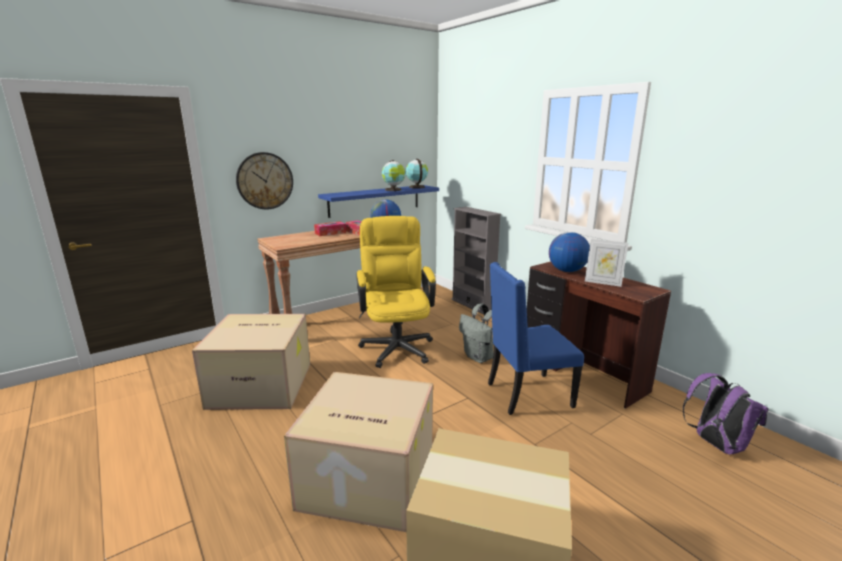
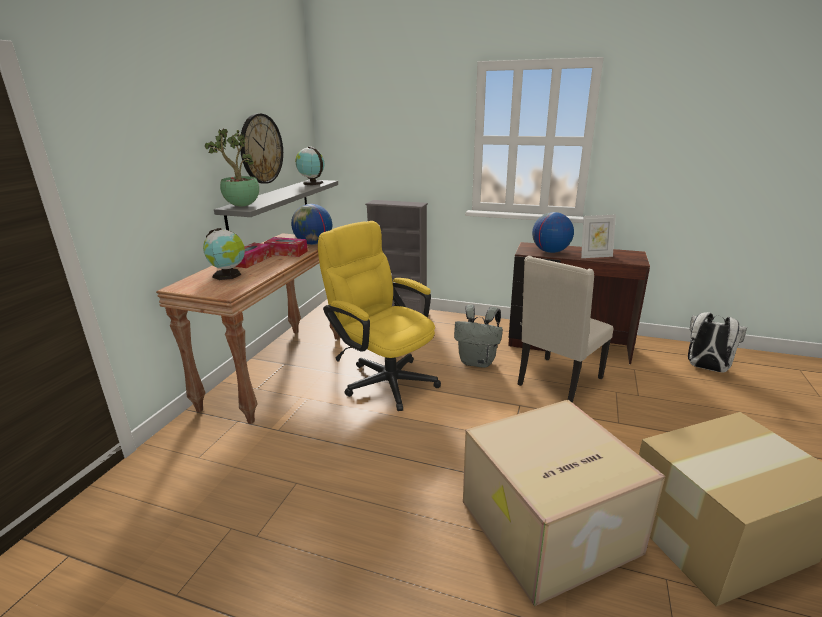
camera: 35 degrees left, 5 degrees up
cardboard box [192,314,310,410] -> none
wall clock [236,152,293,209] -> wall clock moved to [240,113,283,184]
blue shelf [318,185,439,218] -> grey shelf [214,180,338,230]
globe [382,160,406,191] -> globe moved to [203,228,245,280]
blue chair [488,262,584,415] -> beige chair [518,256,613,403]
purple backpack [683,373,769,455] -> white backpack [688,312,747,372]
none -> potted plant [205,129,259,206]

